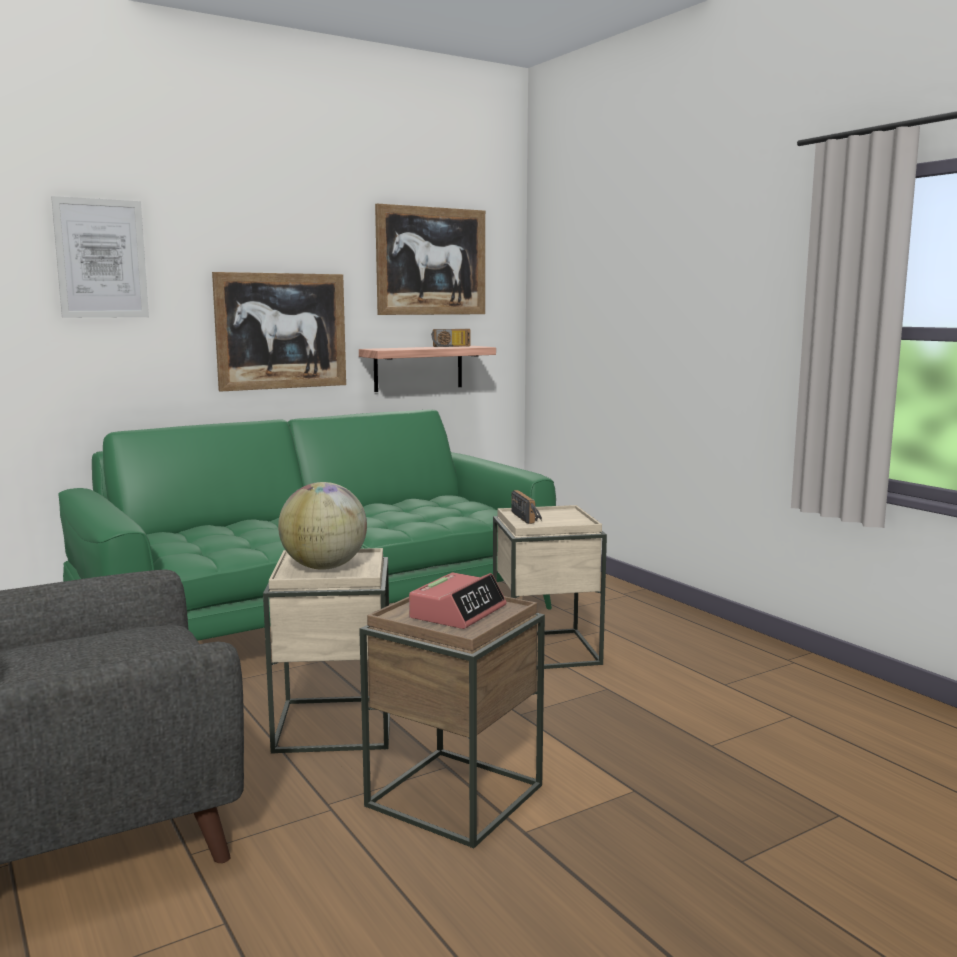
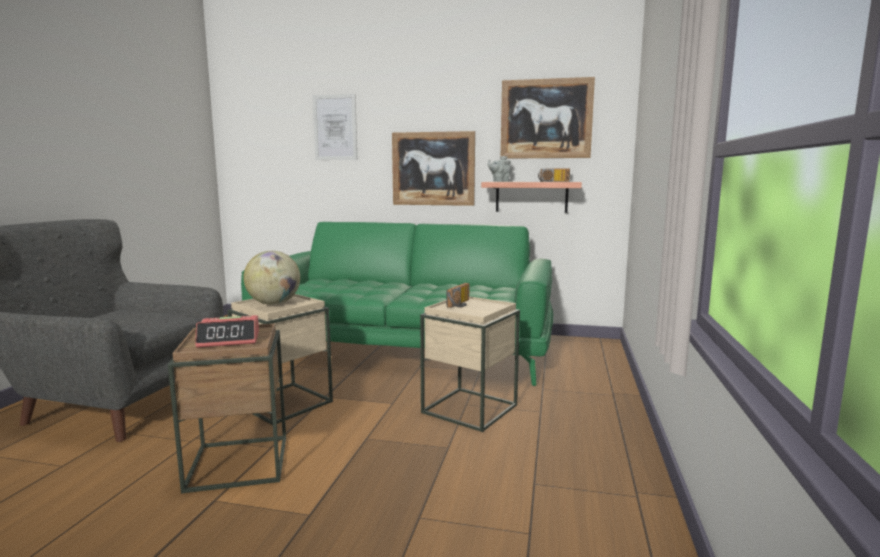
camera: 45 degrees right, 0 degrees up
none -> grey teapot [488,156,511,182]

